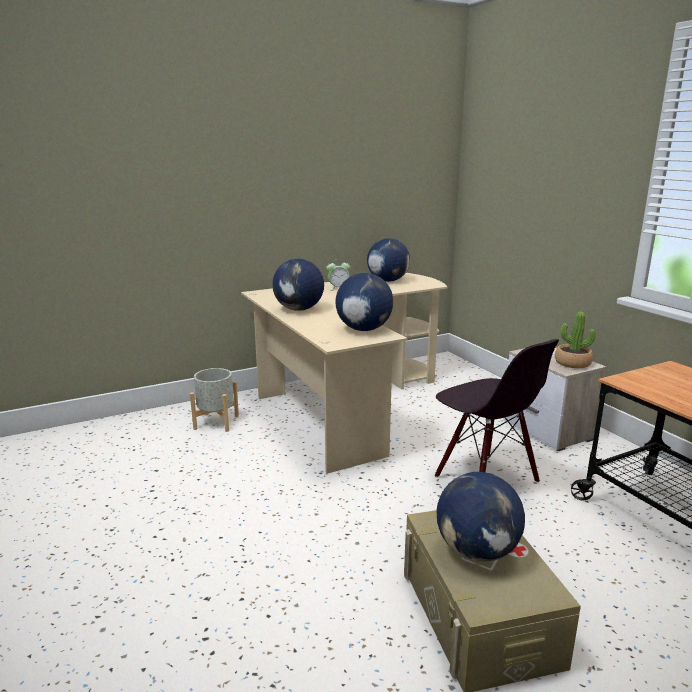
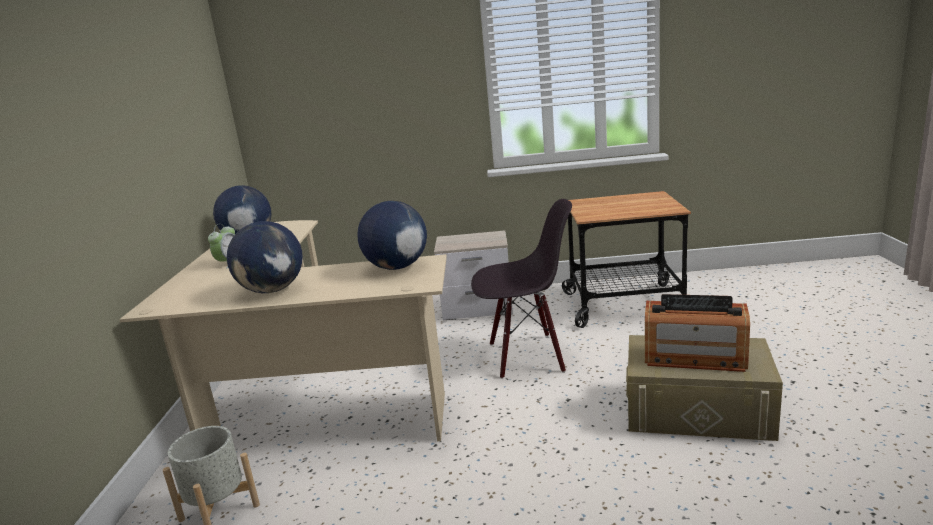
camera: 60 degrees left, 0 degrees up
globe [436,472,525,562] -> radio [645,294,750,372]
potted plant [555,312,595,368] -> none

